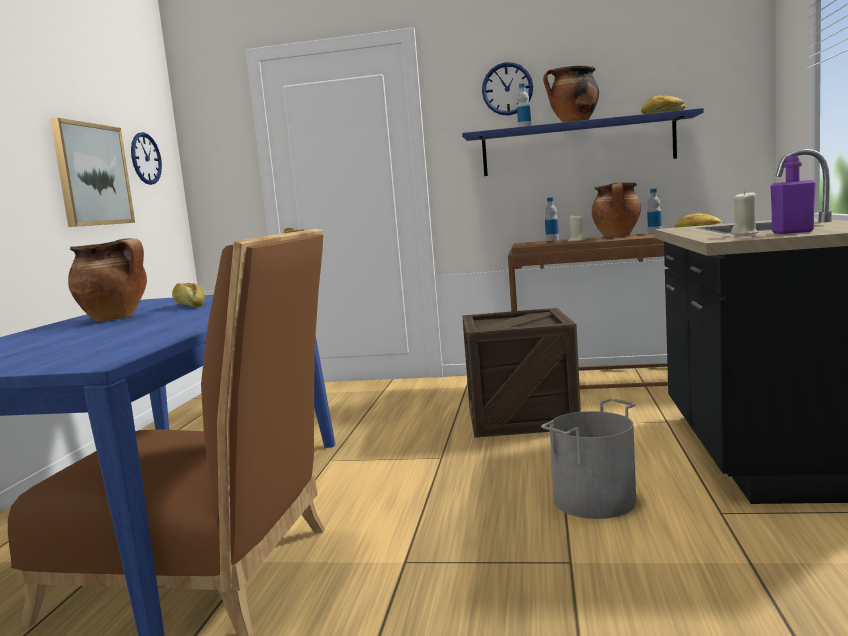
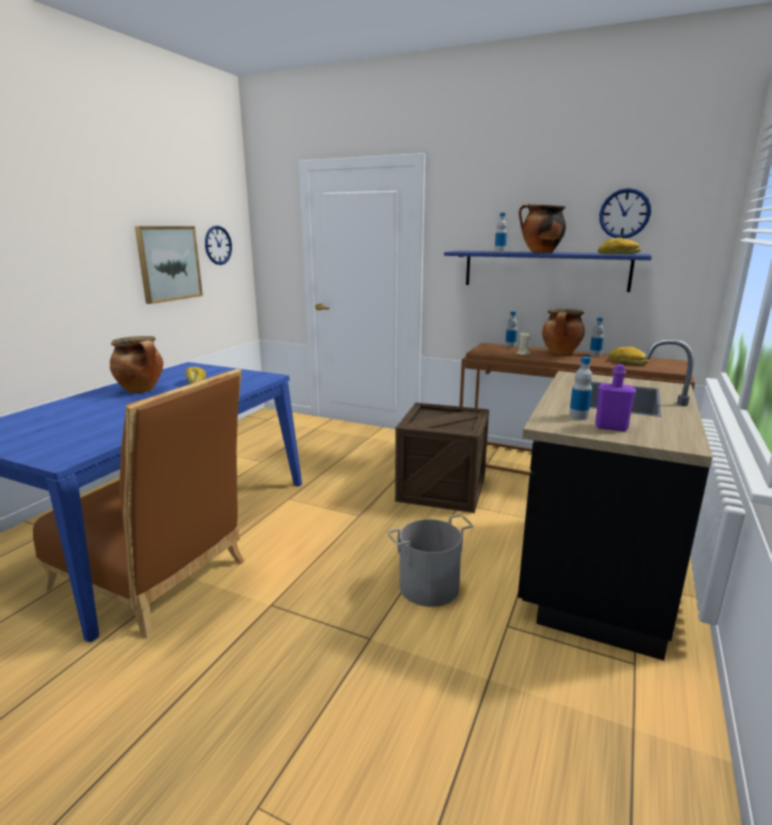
camera: 15 degrees right, 10 degrees up
wall clock [482,62,533,115] -> wall clock moved to [599,188,651,238]
beige candle [731,191,759,235] -> bottle [569,356,593,420]

